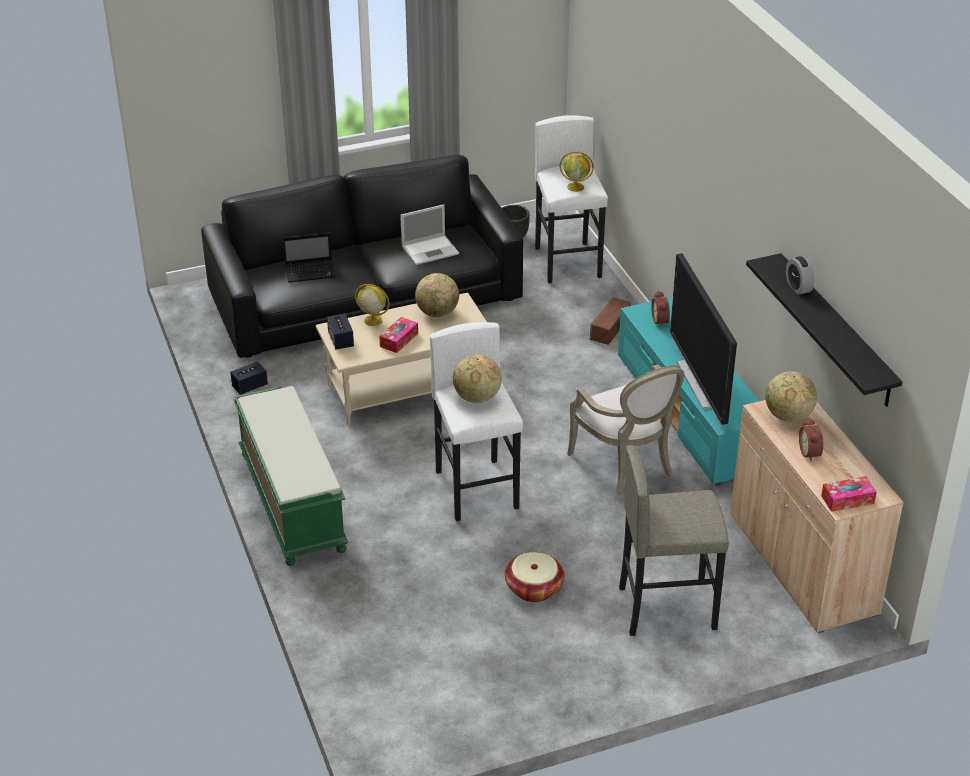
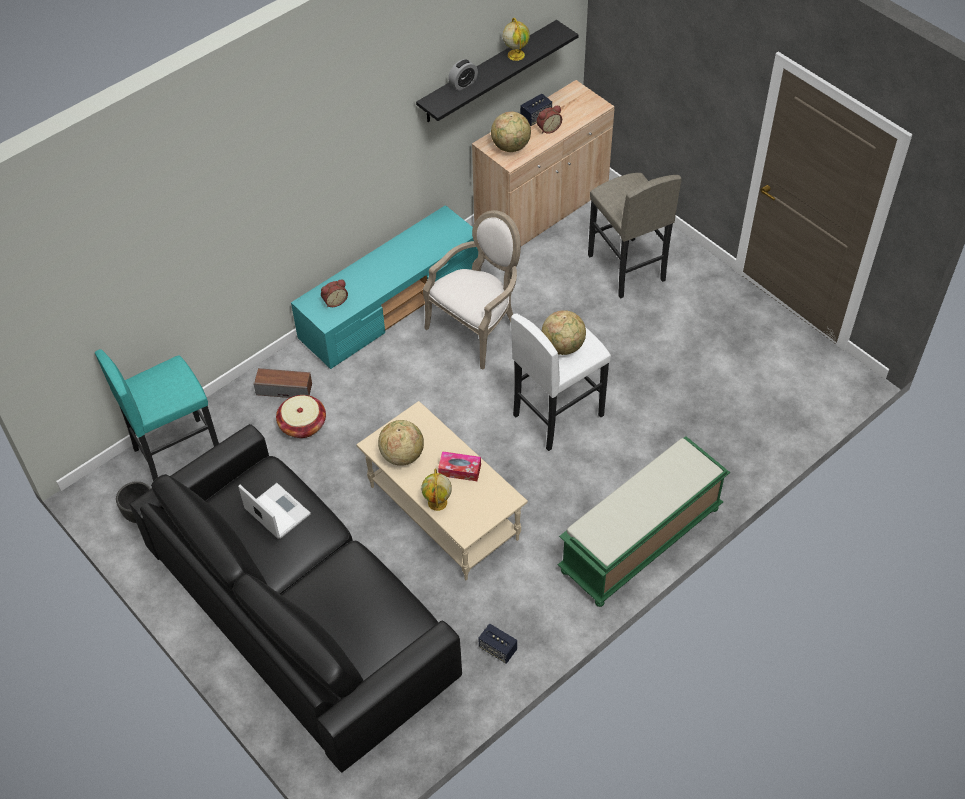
camera: 110 degrees left, 15 degrees up
laptop [282,233,336,283] -> none
speaker [327,314,354,350] -> speaker moved to [520,94,552,126]
basket [505,552,564,602] -> basket moved to [276,395,326,438]
white stool [535,115,608,283] -> turquoise stool [95,349,219,481]
globe [559,152,594,192] -> globe moved to [503,18,530,61]
television [670,253,737,426] -> none
tissue box [821,476,877,512] -> none

